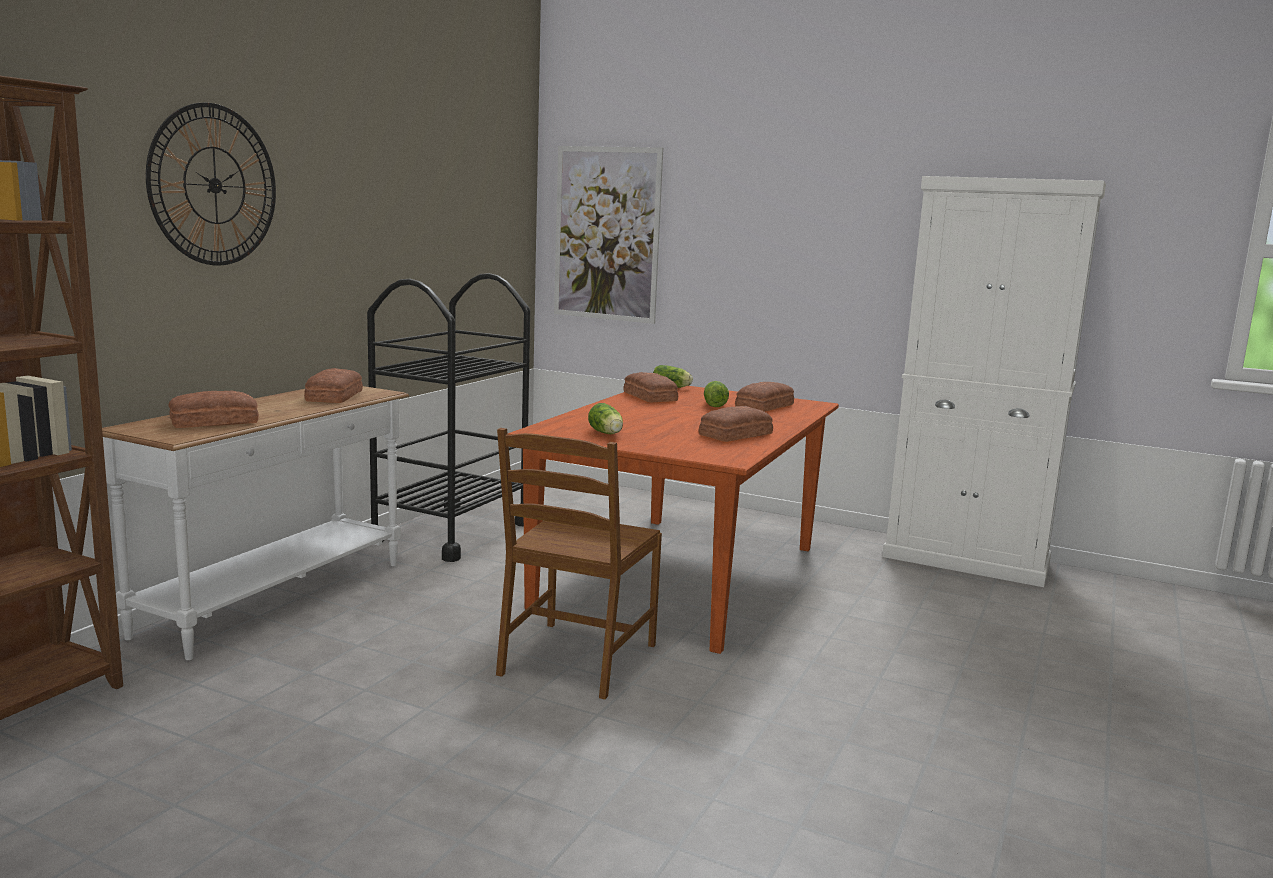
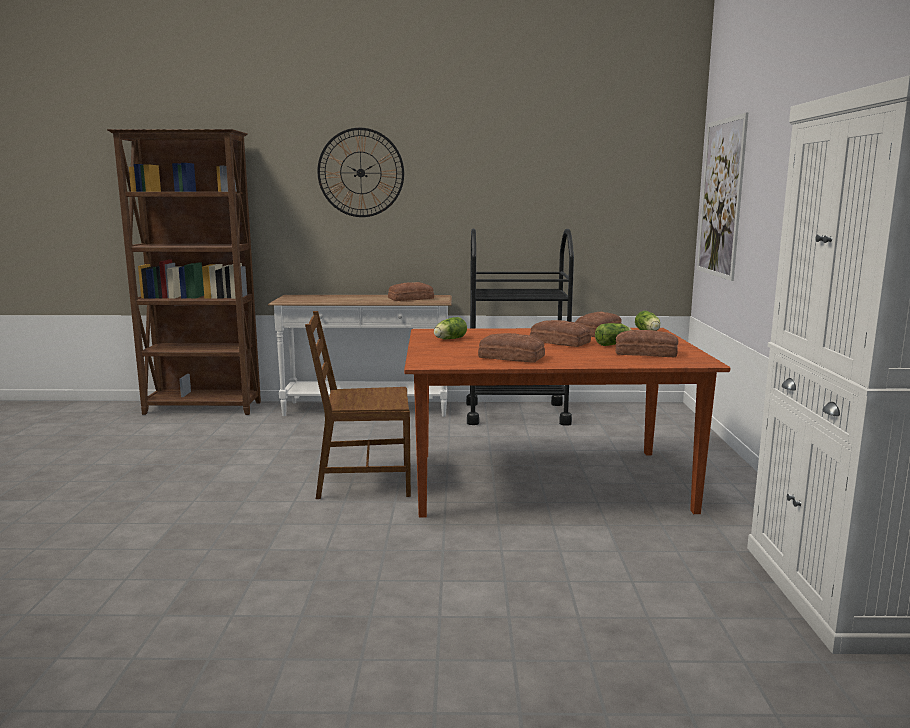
camera: 65 degrees right, 0 degrees up
bread [168,391,259,428] -> bread moved to [530,320,591,347]

